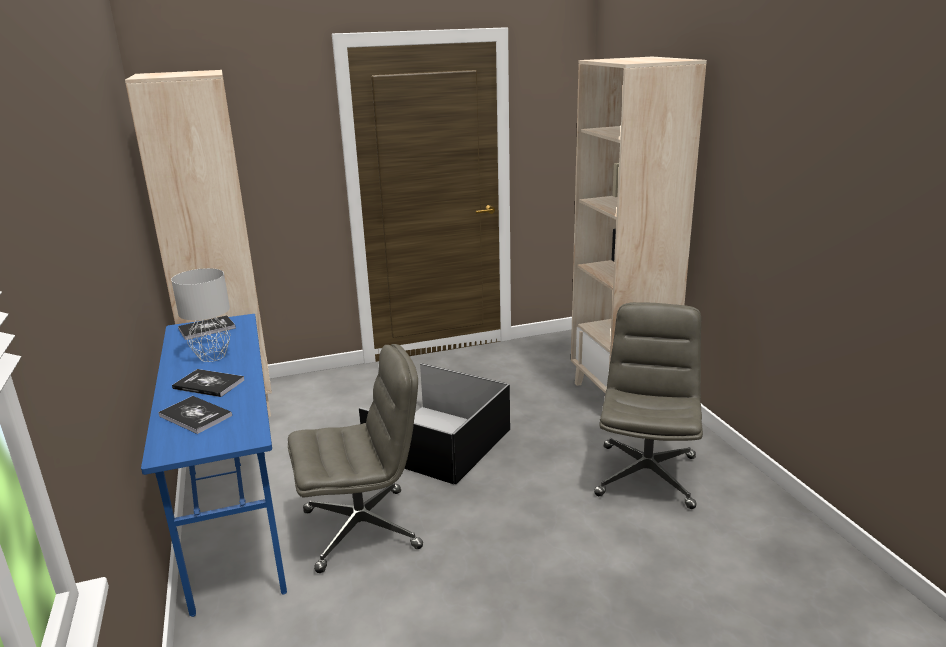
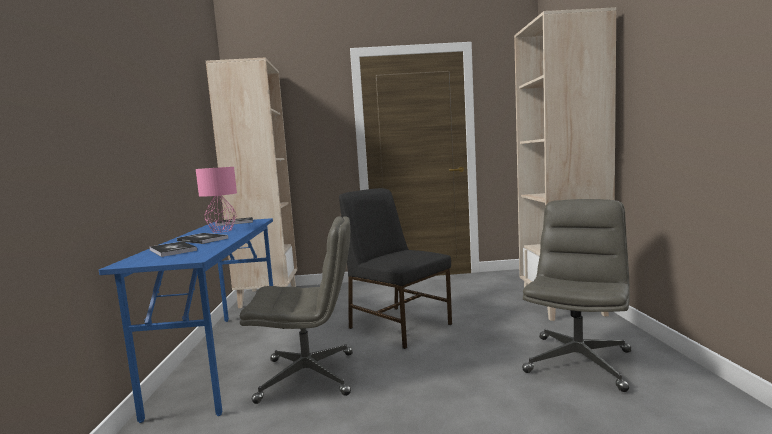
camera: 15 degrees right, 15 degrees down
grey table lamp [171,268,230,362] -> pink table lamp [196,167,237,233]
black storage box [359,363,510,484] -> black chair [339,188,452,349]

